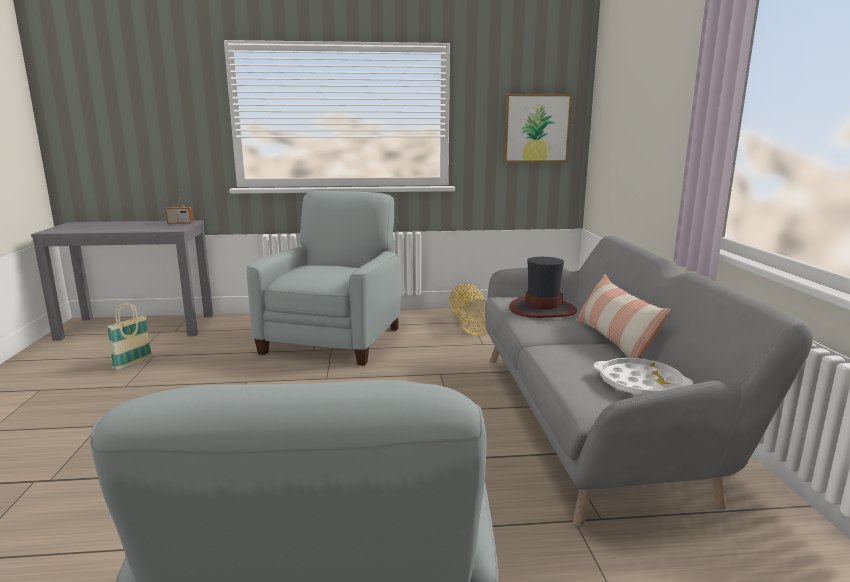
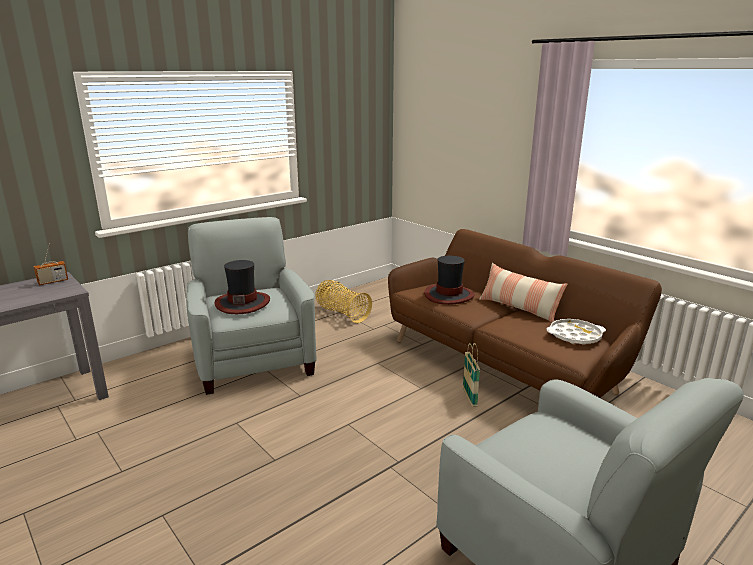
camera: 35 degrees left, 5 degrees up
basket [107,303,152,370] -> basket moved to [463,343,480,407]
grey sofa [485,236,813,527] -> brown sofa [388,229,662,398]
picture [503,94,572,163] -> none
none -> hat [214,260,270,314]

